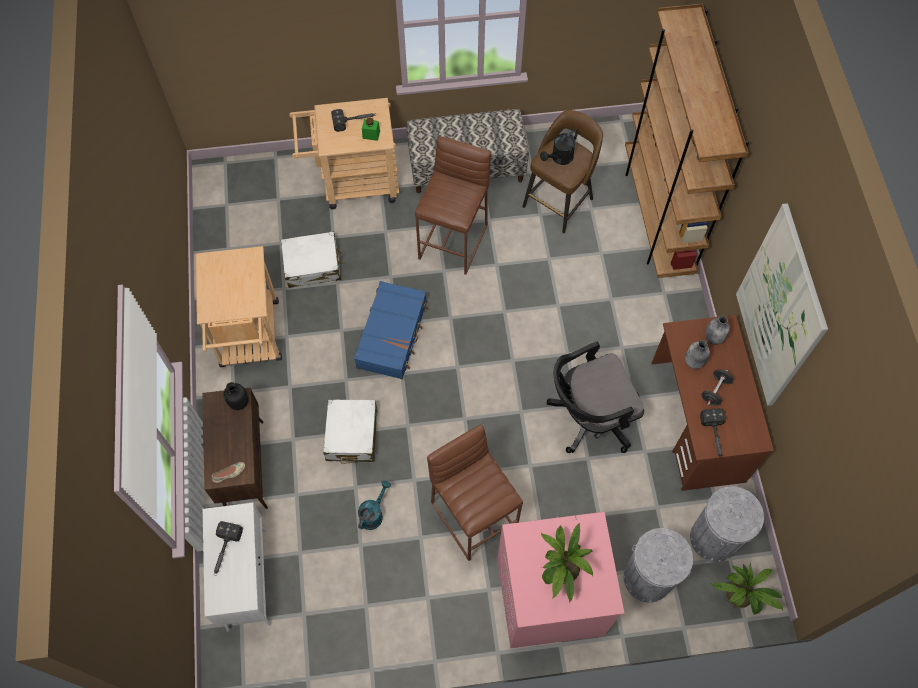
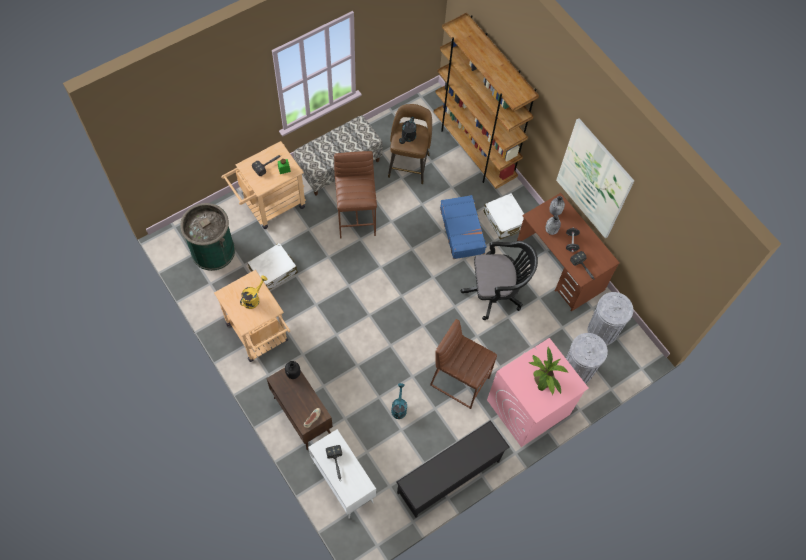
camera: 30 degrees left, 0 degrees up
white suitcase [323,399,378,464] -> white suitcase moved to [483,193,524,240]
blue suitcase [354,281,428,379] -> blue suitcase moved to [440,195,486,259]
black office chair [547,342,644,453] -> black office chair turned 135 degrees counterclockwise [460,241,538,320]
potted plant [711,563,783,615] -> none
none -> green trash can [180,203,235,271]
none -> yellow watering can [240,276,268,309]
none -> black shoe rack [396,420,509,518]

